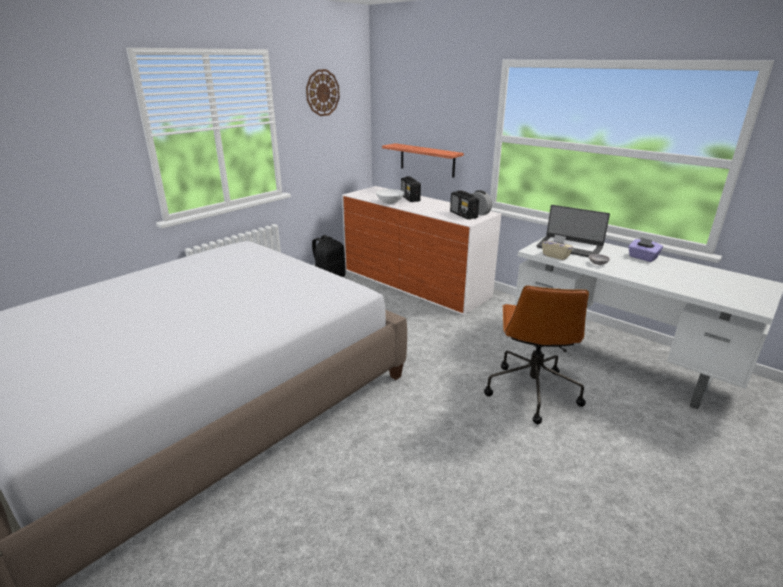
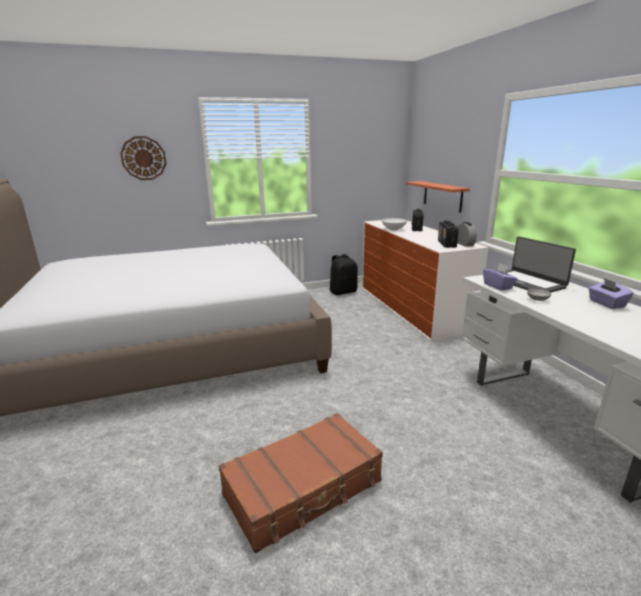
camera: 30 degrees right, 5 degrees down
wall clock [306,69,340,116] -> wall clock moved to [120,136,167,180]
brown office chair [484,285,589,424] -> none
beige tissue box [542,234,574,260] -> purple tissue box [483,263,517,291]
none -> brown suitcase [218,413,383,553]

